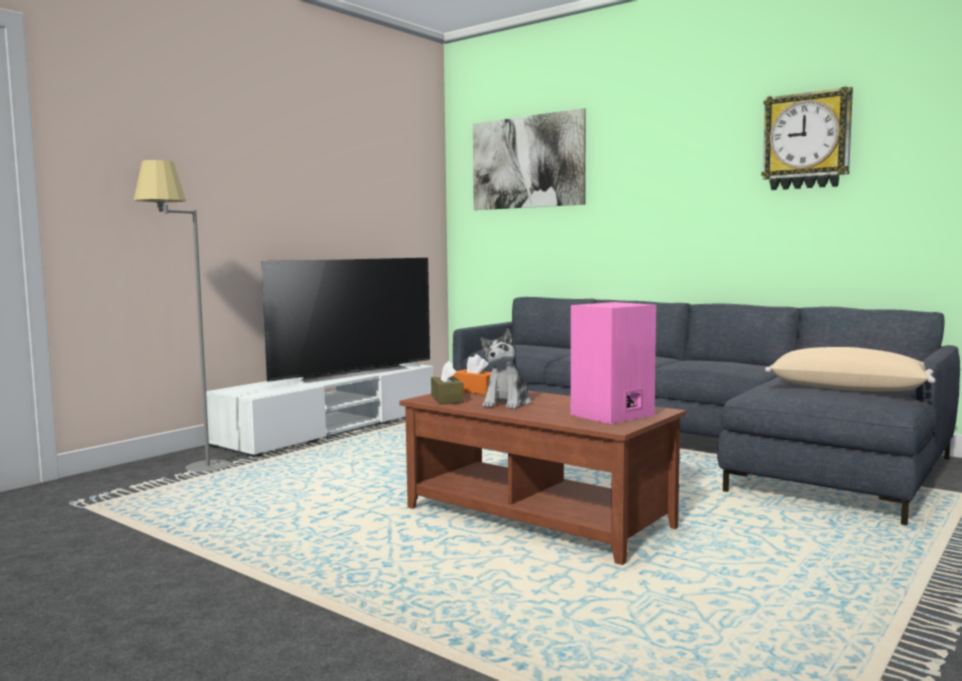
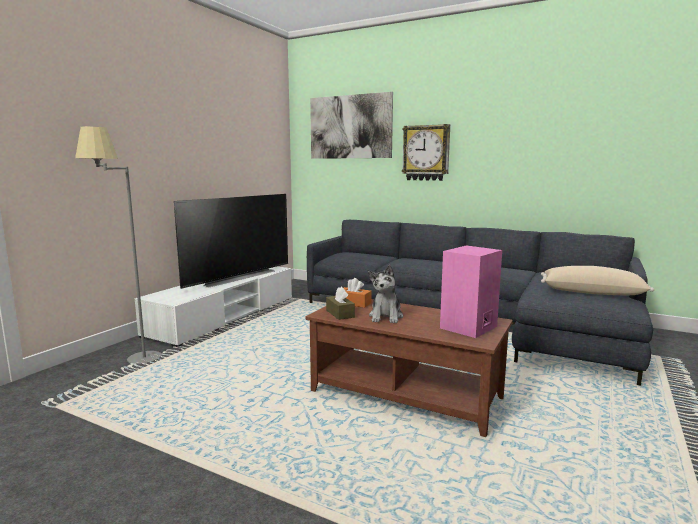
camera: 10 degrees left, 5 degrees up
wall clock [761,87,853,190] -> wall clock moved to [402,124,450,181]

